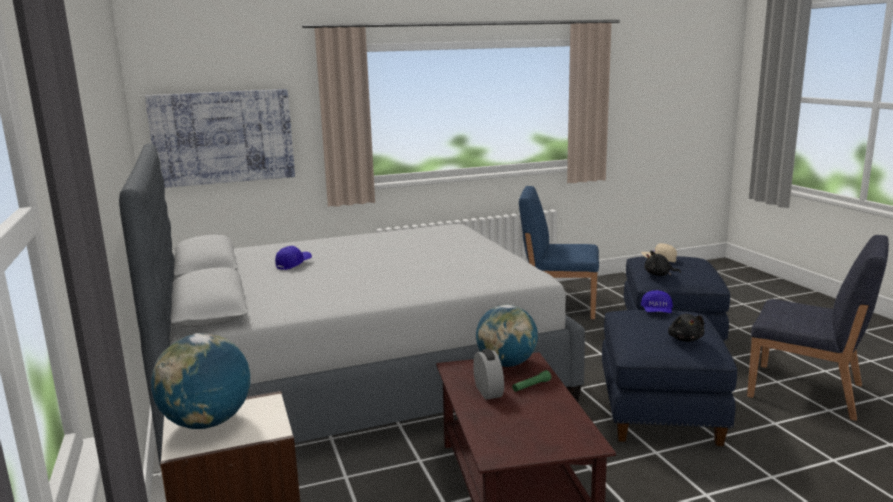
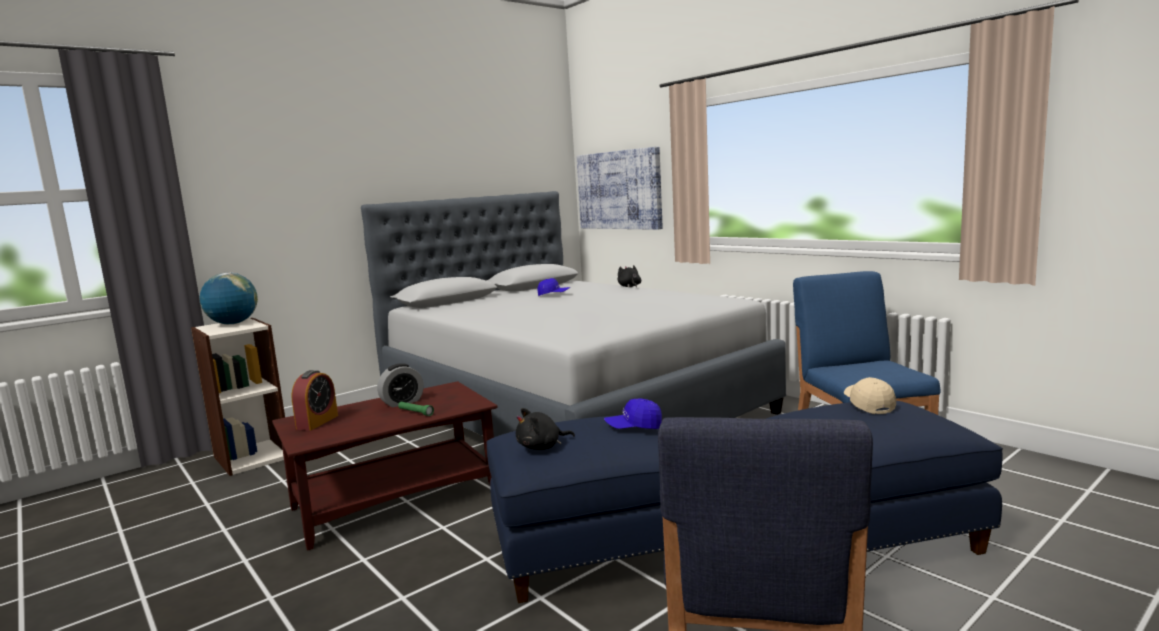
camera: 70 degrees right, 5 degrees down
globe [476,305,538,367] -> none
black plush toy [645,251,681,276] -> black plush toy moved to [618,265,641,287]
none -> alarm clock [291,370,338,431]

